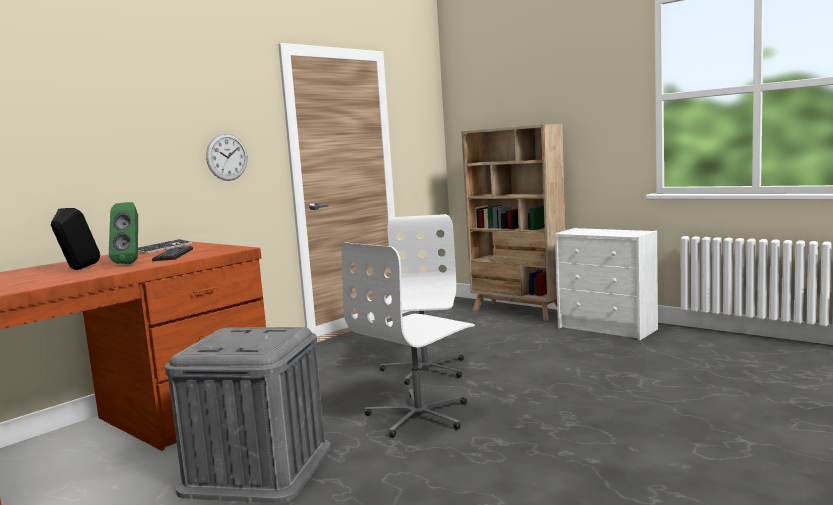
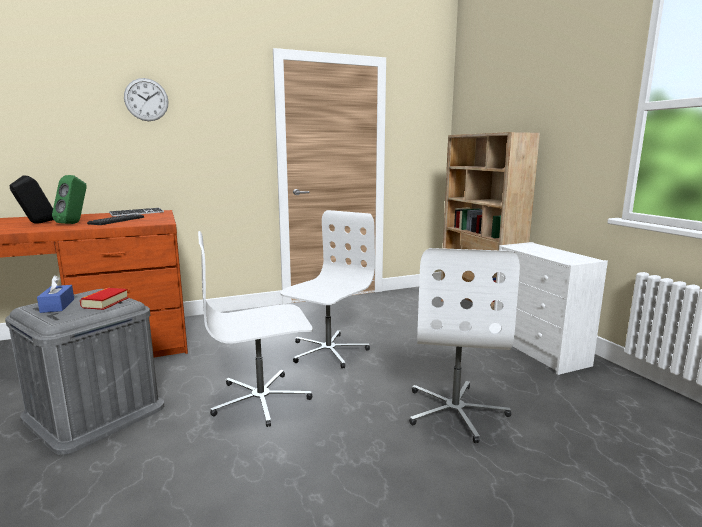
camera: 25 degrees right, 5 degrees up
wall clock [206,134,247,181] -> wall clock moved to [124,78,168,121]
none -> blue tissue box [37,275,74,313]
none -> book [80,288,128,310]
none -> white office chair [409,248,520,443]

